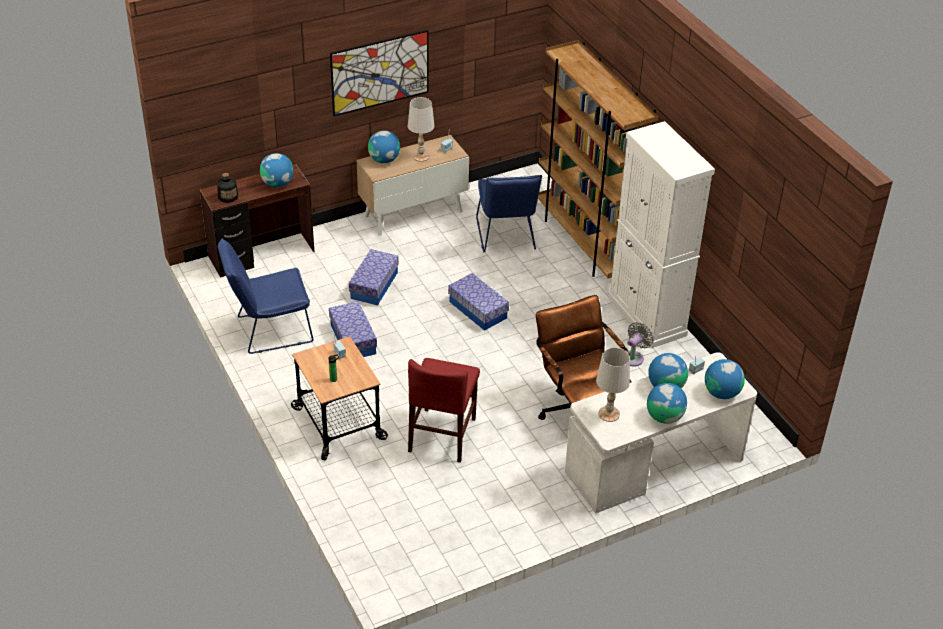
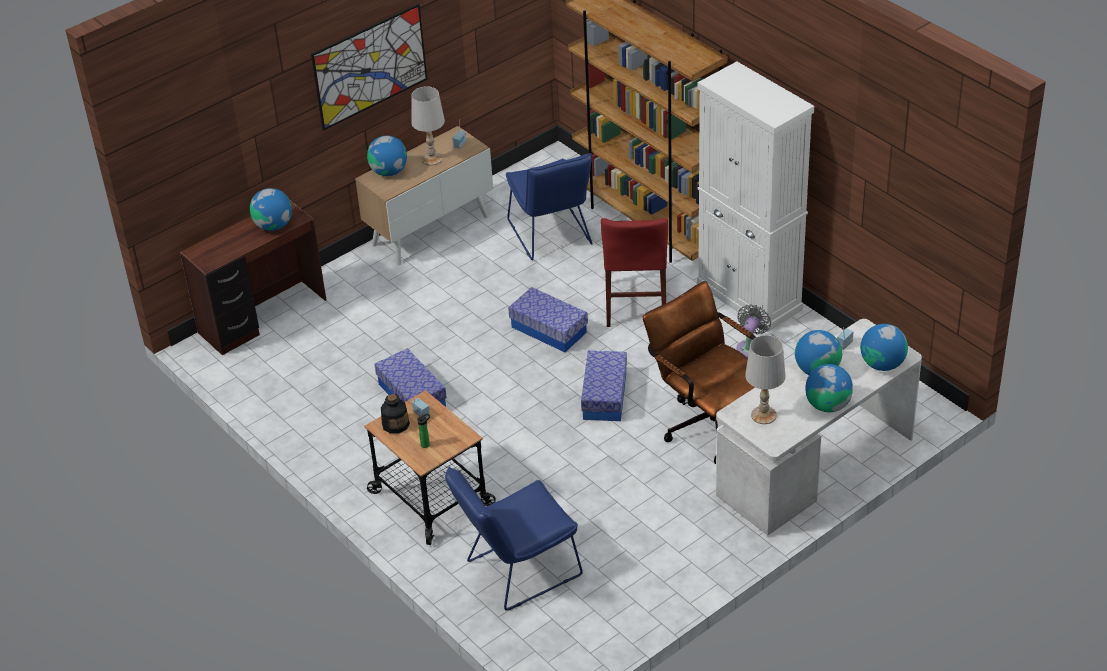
camera: 10 degrees left, 0 degrees up
bottle [217,173,238,203] -> bottle moved to [381,394,410,434]
blue chair [218,238,313,354] -> blue chair moved to [445,466,583,611]
storage box [349,249,399,306] -> storage box moved to [581,351,627,421]
red chair [408,358,480,463] -> red chair moved to [601,218,668,327]

